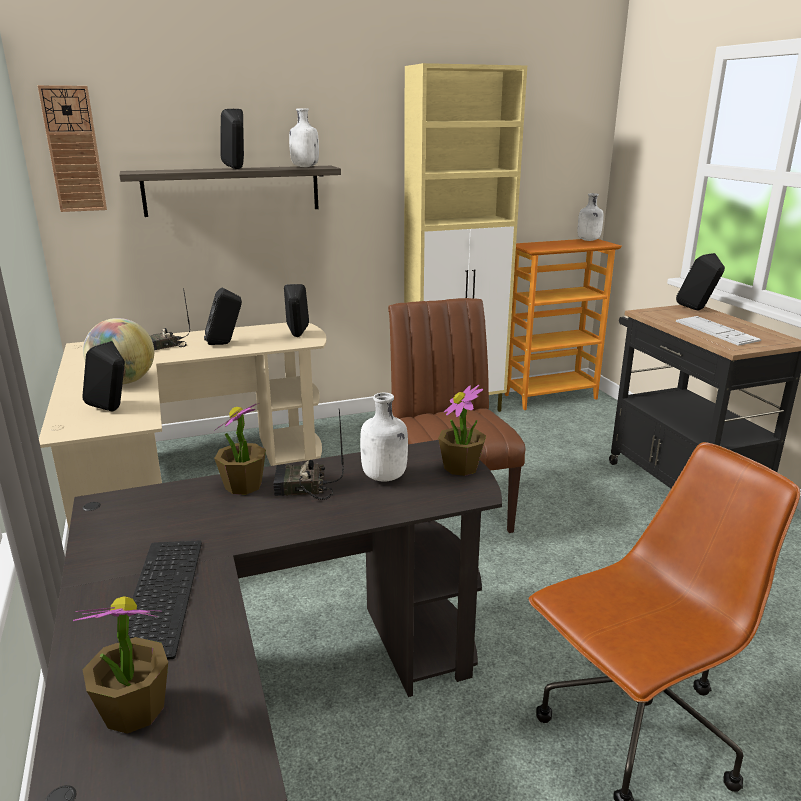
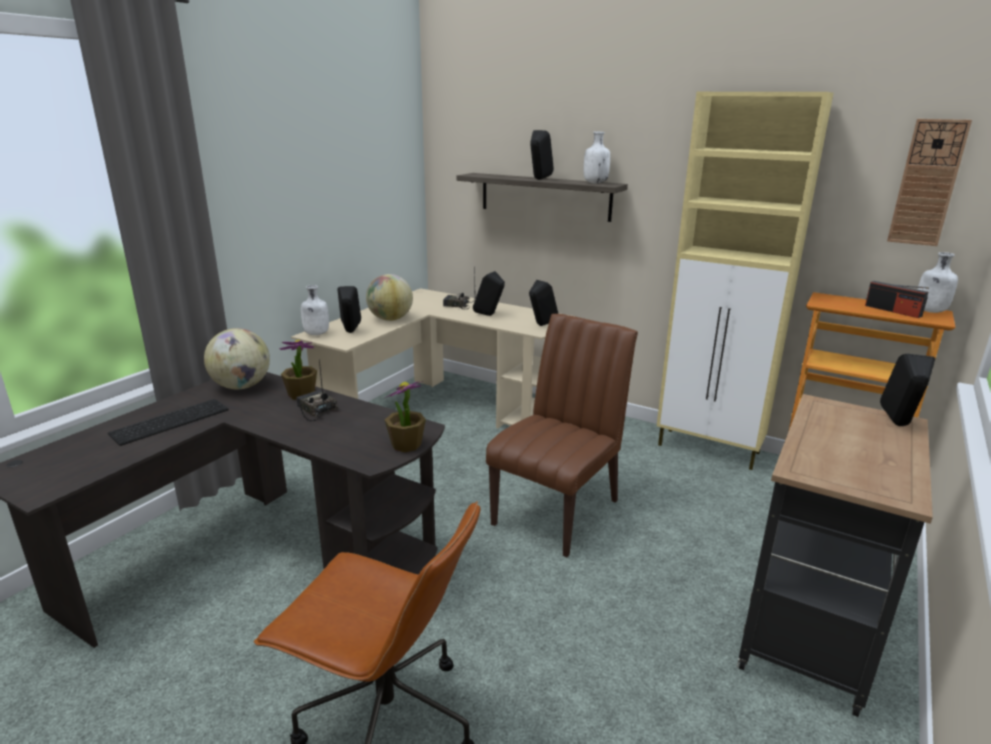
camera: 50 degrees right, 0 degrees up
wall clock [37,85,107,212] -> wall clock moved to [887,119,972,246]
potted plant [73,596,168,734] -> none
white bottle [360,393,408,482] -> white bottle moved to [301,285,329,335]
keyboard [676,316,761,346] -> none
none -> globe [204,328,270,389]
none -> radio [865,281,929,318]

